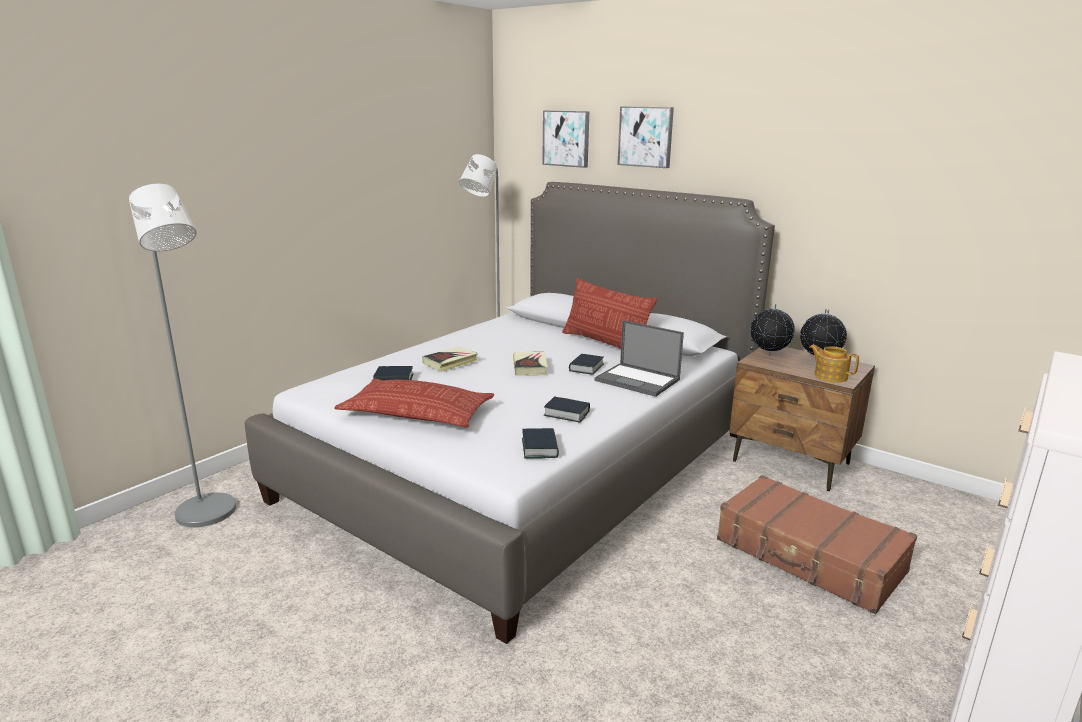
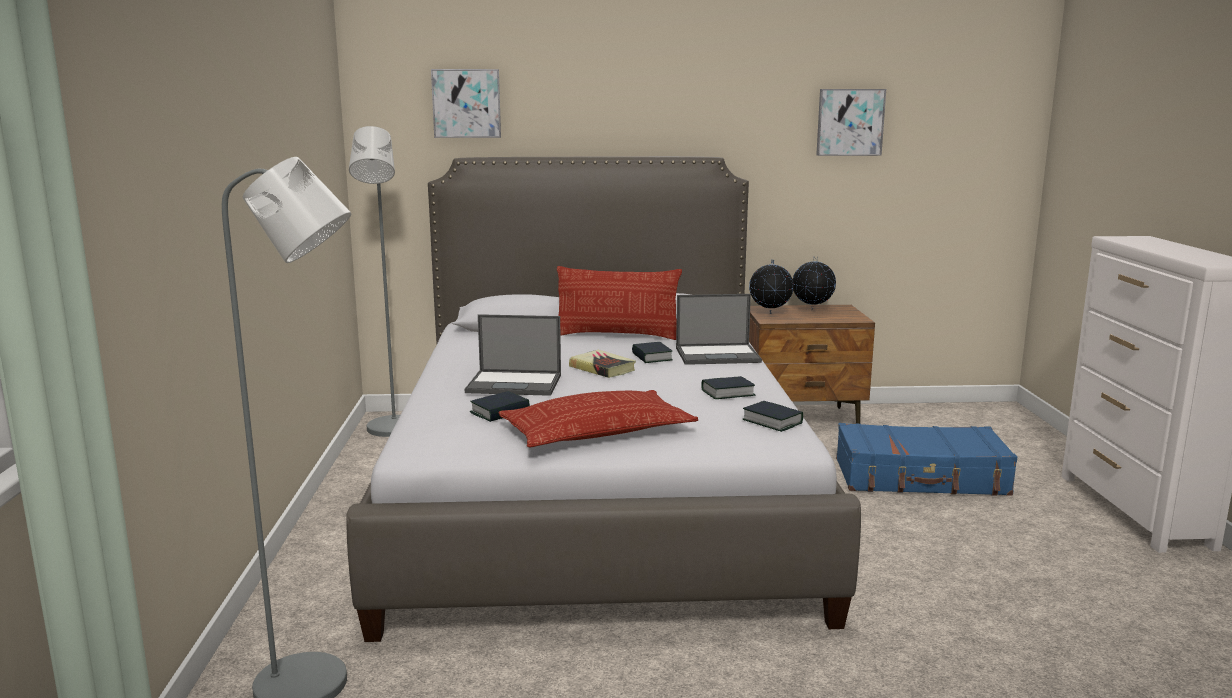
camera: 40 degrees left, 5 degrees down
book [422,346,478,372] -> laptop [465,314,561,396]
picture [617,107,674,168] -> picture moved to [816,89,886,156]
brown suitcase [717,475,917,614] -> blue suitcase [836,423,1017,496]
teapot [809,345,859,382] -> none

